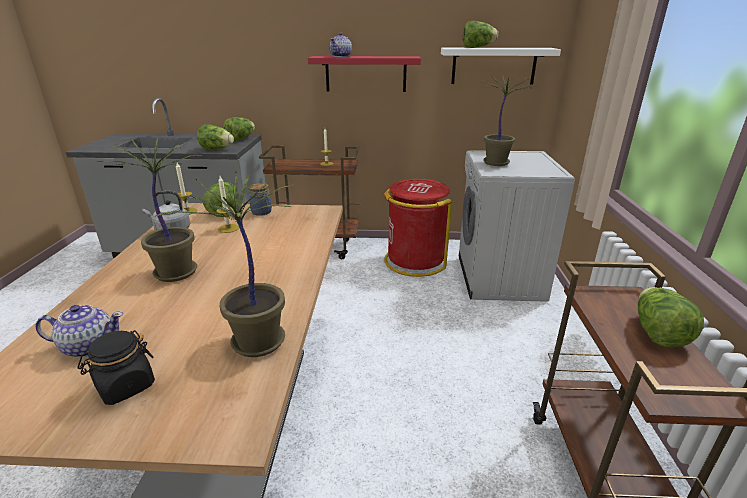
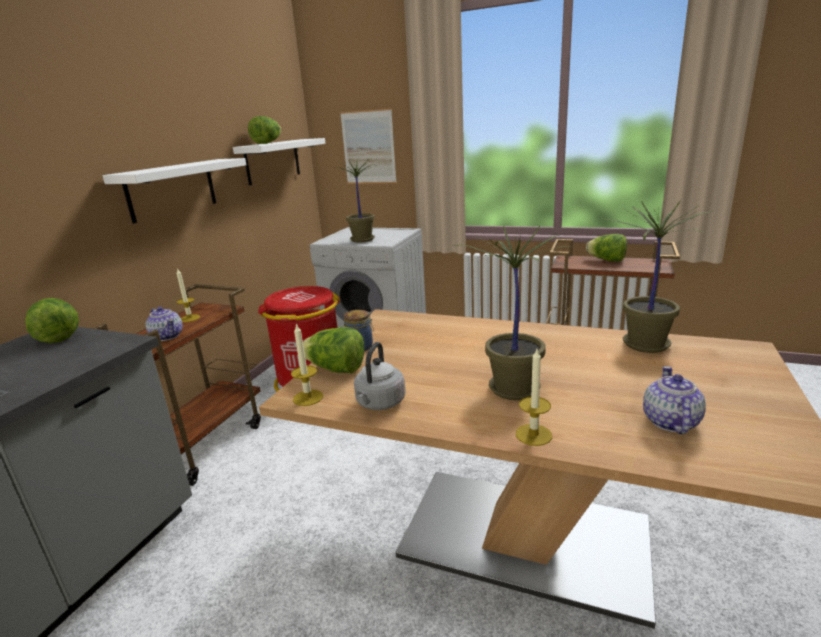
camera: 70 degrees left, 5 degrees down
black jar [77,330,155,405] -> none
lettuce [197,124,234,150] -> none
candle [216,176,239,233] -> candle moved to [516,349,552,446]
red shelf [308,56,421,92] -> white shelf [102,158,246,224]
teapot [329,33,352,57] -> teapot moved to [145,307,183,341]
none -> picture [340,108,397,184]

